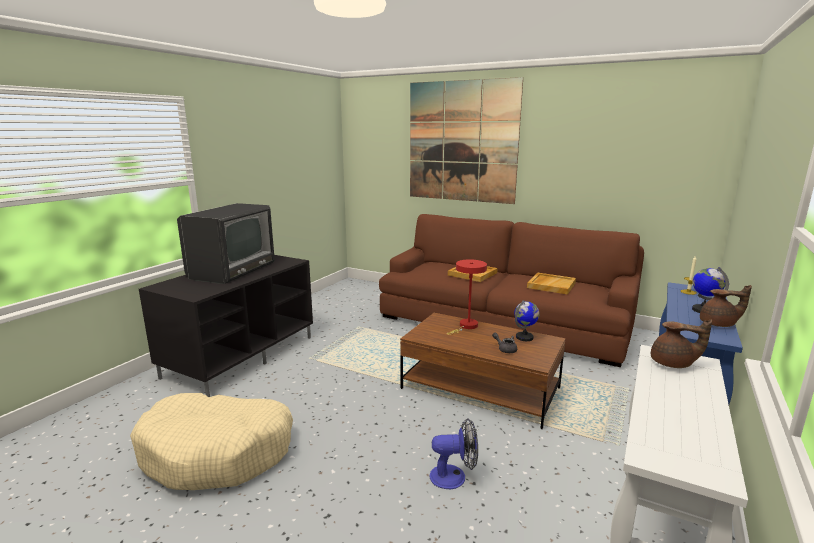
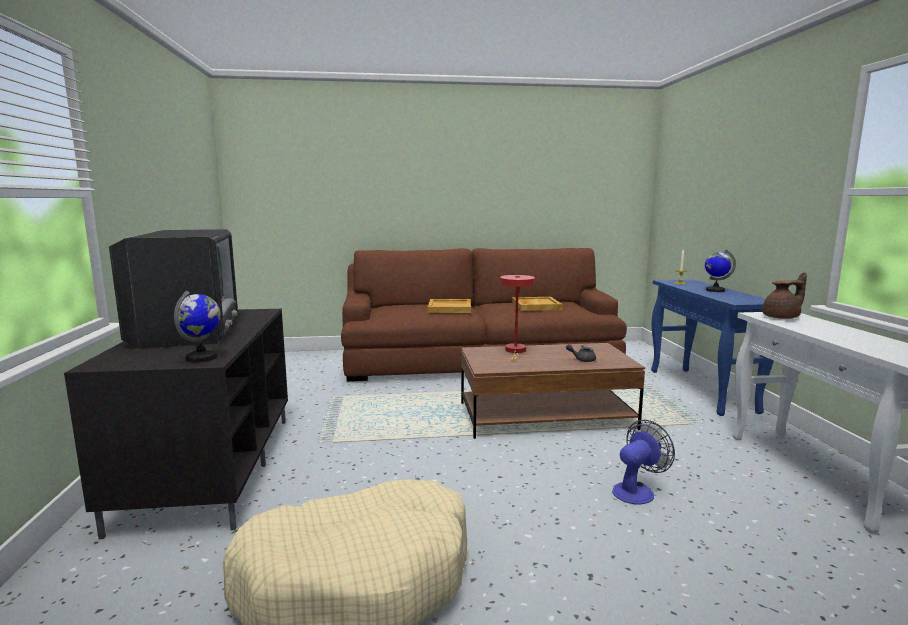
camera: 35 degrees left, 5 degrees down
picture [410,77,523,204] -> none
globe [514,300,540,341] -> globe moved to [174,290,221,362]
brown teapot [700,285,752,327] -> none

